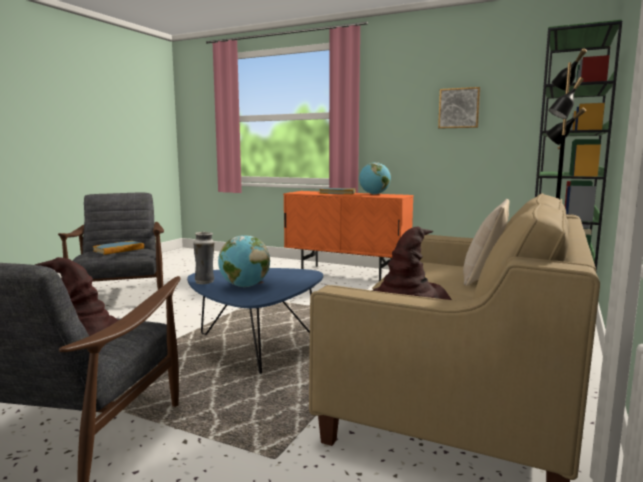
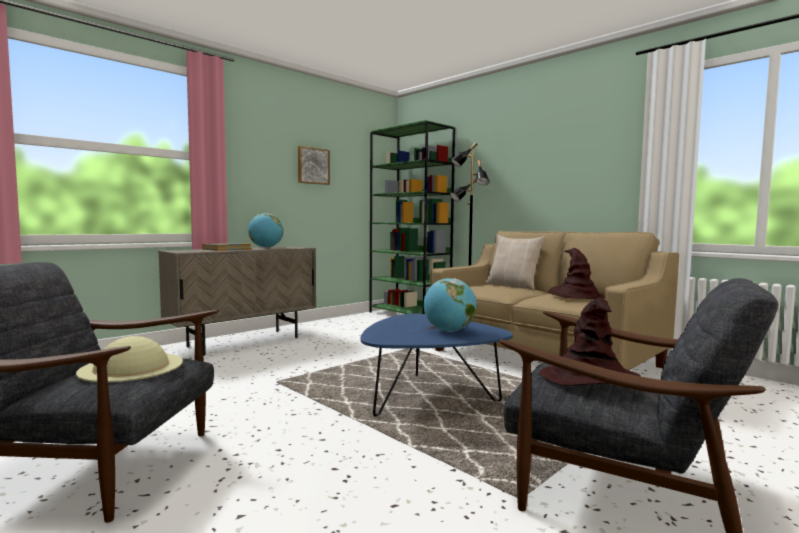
camera: 70 degrees left, 5 degrees down
book [93,241,144,255] -> beige hat [76,336,183,382]
vase [193,232,214,284] -> none
orange cabinet [283,191,414,281] -> beige cabinet [158,246,316,356]

